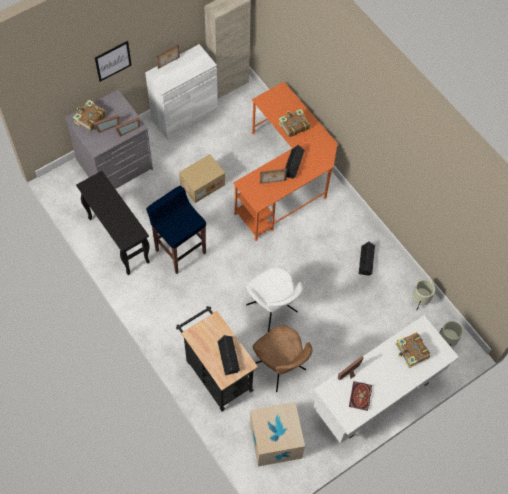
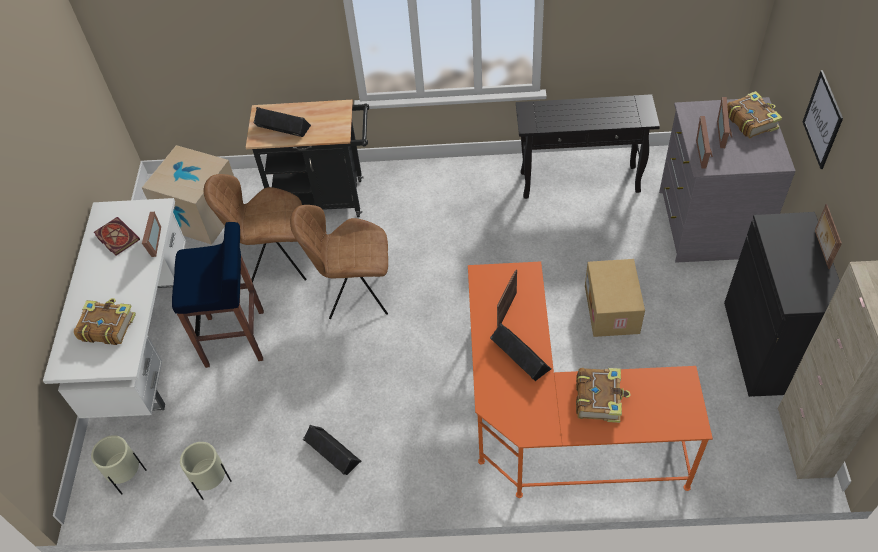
camera: 130 degrees right, 10 degrees down
white cabinet [145,44,218,140] -> black cabinet [724,212,840,397]
blue stool [146,186,206,274] -> blue stool moved to [172,222,264,368]
white chair [246,266,303,332] -> brown chair [290,205,388,319]

